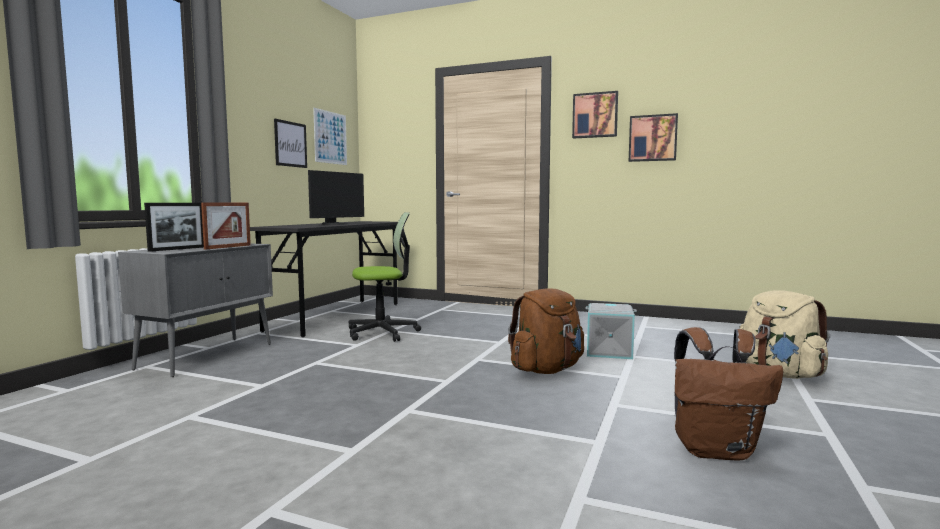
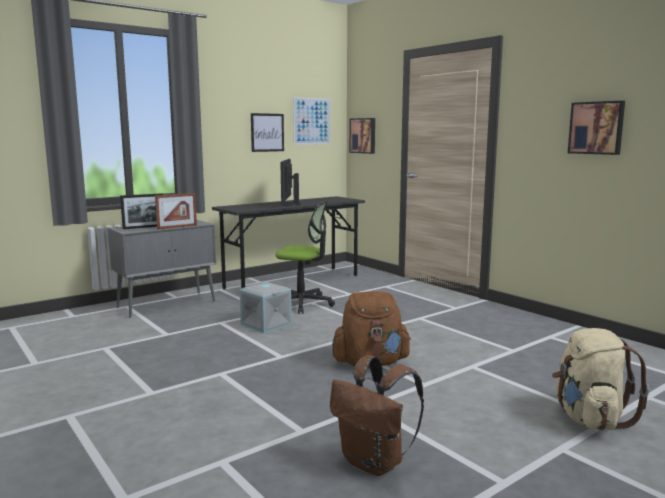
camera: 30 degrees right, 5 degrees up
monitor [308,170,364,225] -> monitor turned 120 degrees clockwise [279,159,300,206]
picture [572,91,618,139] -> picture moved to [349,118,375,154]
grey storage box [585,303,637,359] -> grey storage box moved to [239,282,292,333]

